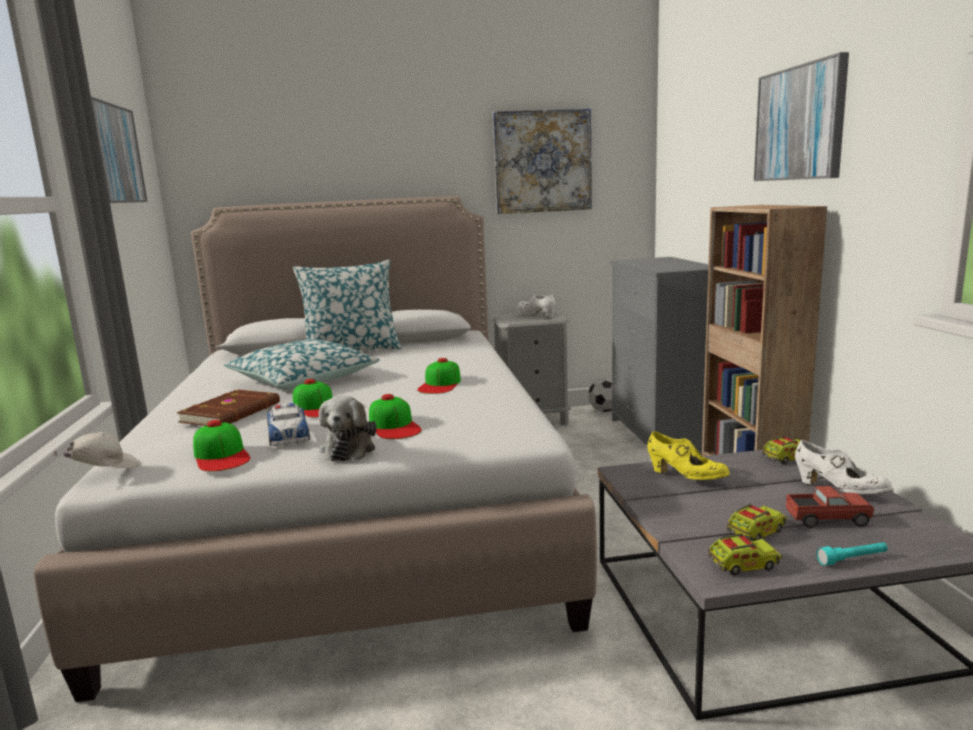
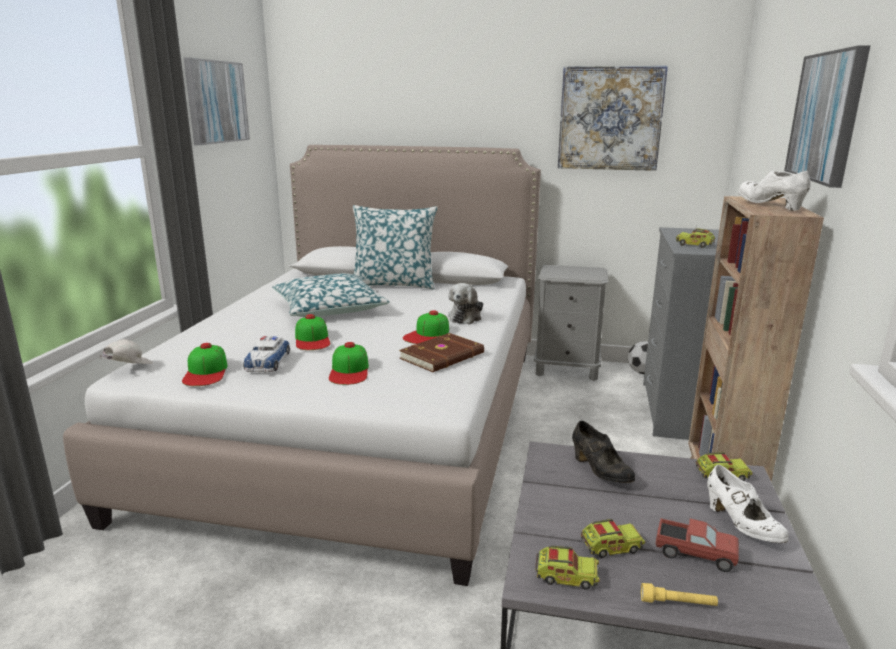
camera: 20 degrees right, 5 degrees up
white cap [53,432,139,468] -> white cap turned 45 degrees counterclockwise [100,339,153,364]
brown book [176,389,280,426] -> brown book moved to [399,333,484,372]
plush toy [319,396,377,461] -> plush toy moved to [448,283,483,325]
white shoe [518,295,556,318] -> white shoe moved to [738,171,811,211]
yellow shoe [647,431,730,480] -> black shoe [572,421,635,483]
turquoise flashlight [816,542,888,566] -> yellow flashlight [641,583,718,606]
none -> toy truck [676,228,716,248]

